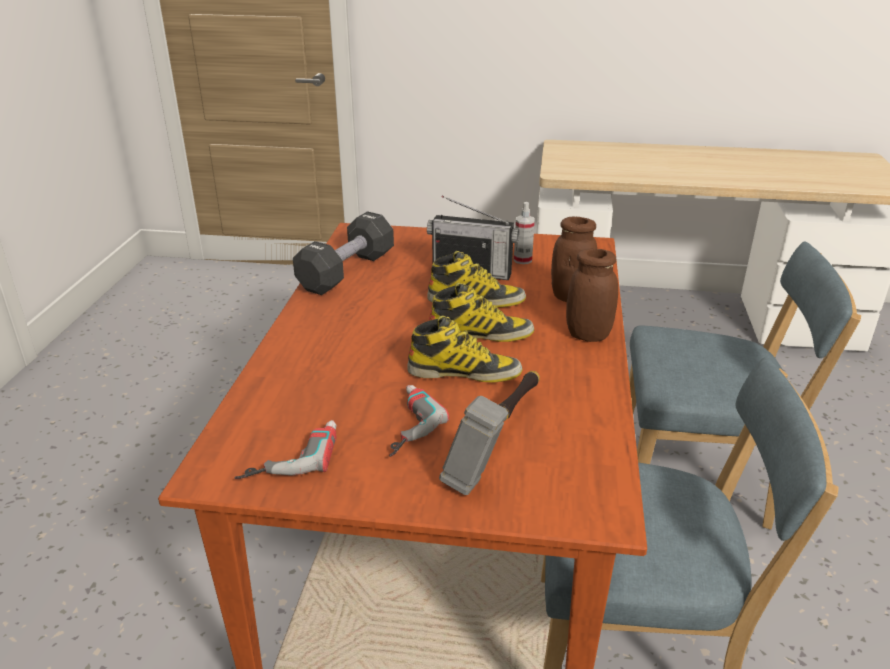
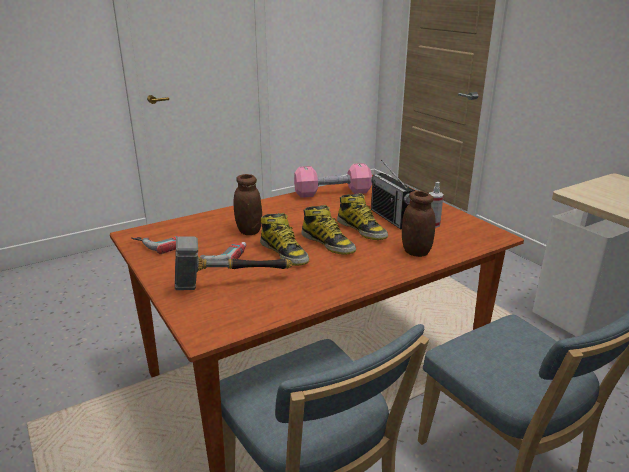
camera: 50 degrees right, 5 degrees down
black dumbbell [293,211,394,295] -> pink dumbbell [294,163,372,198]
brown jar [566,248,618,342] -> brown jar moved to [233,174,262,235]

